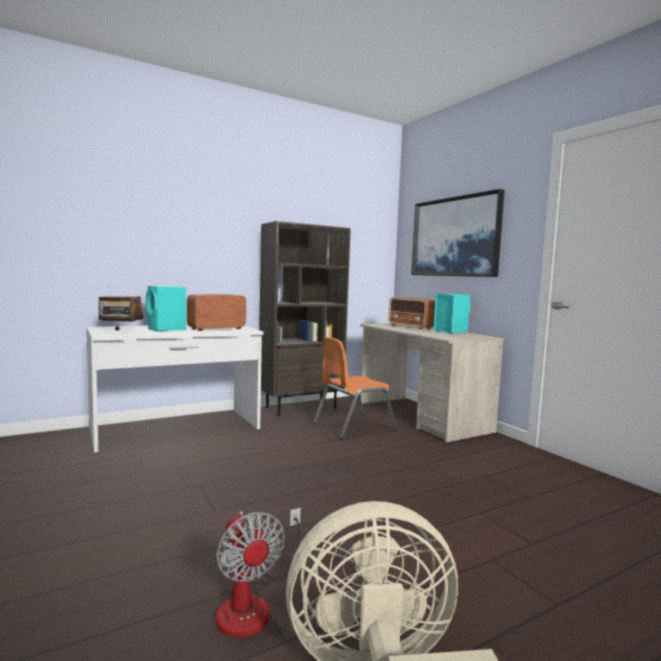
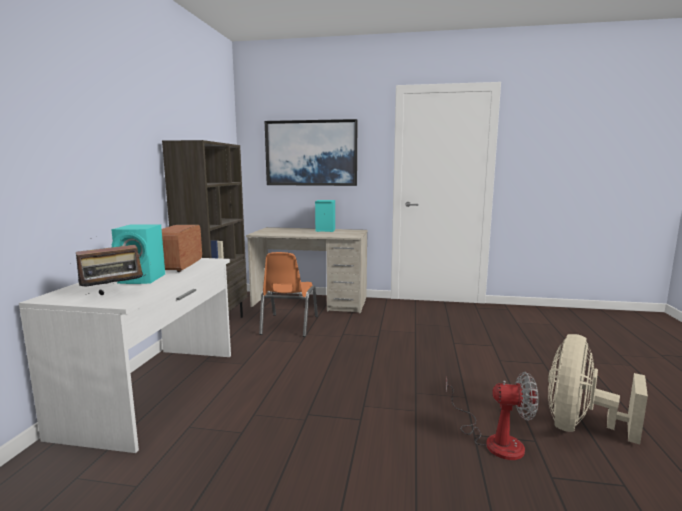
camera: 50 degrees left, 5 degrees up
radio [388,297,435,329] -> none

